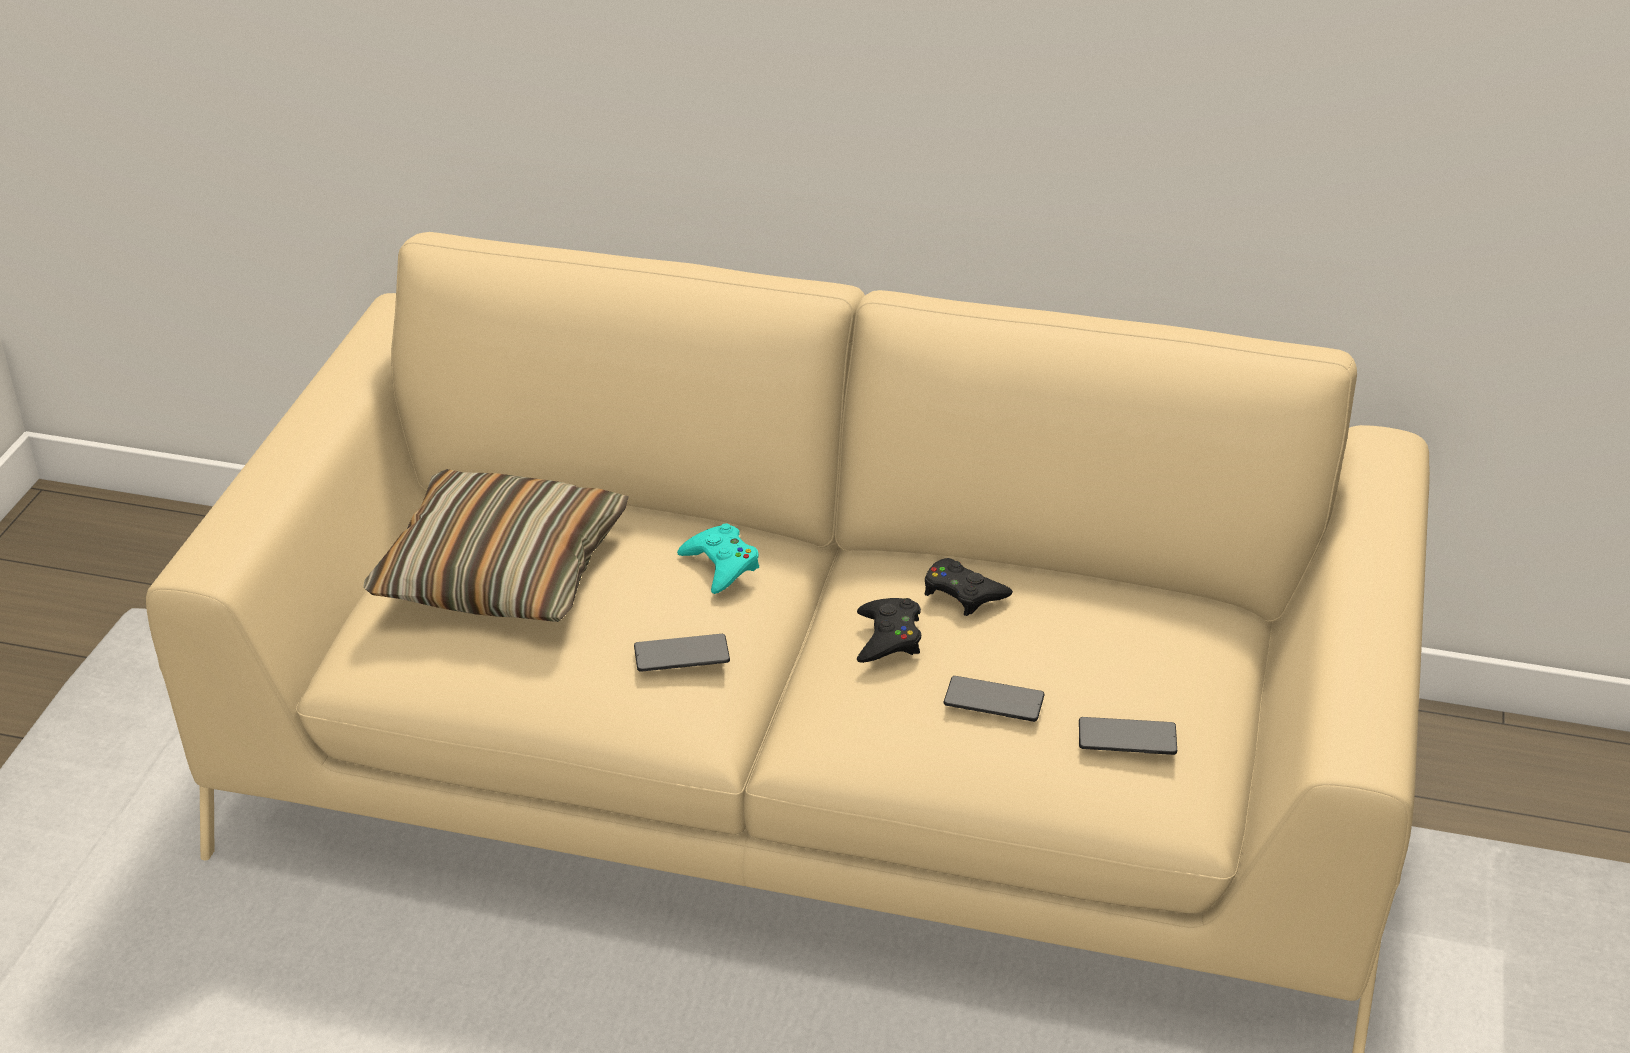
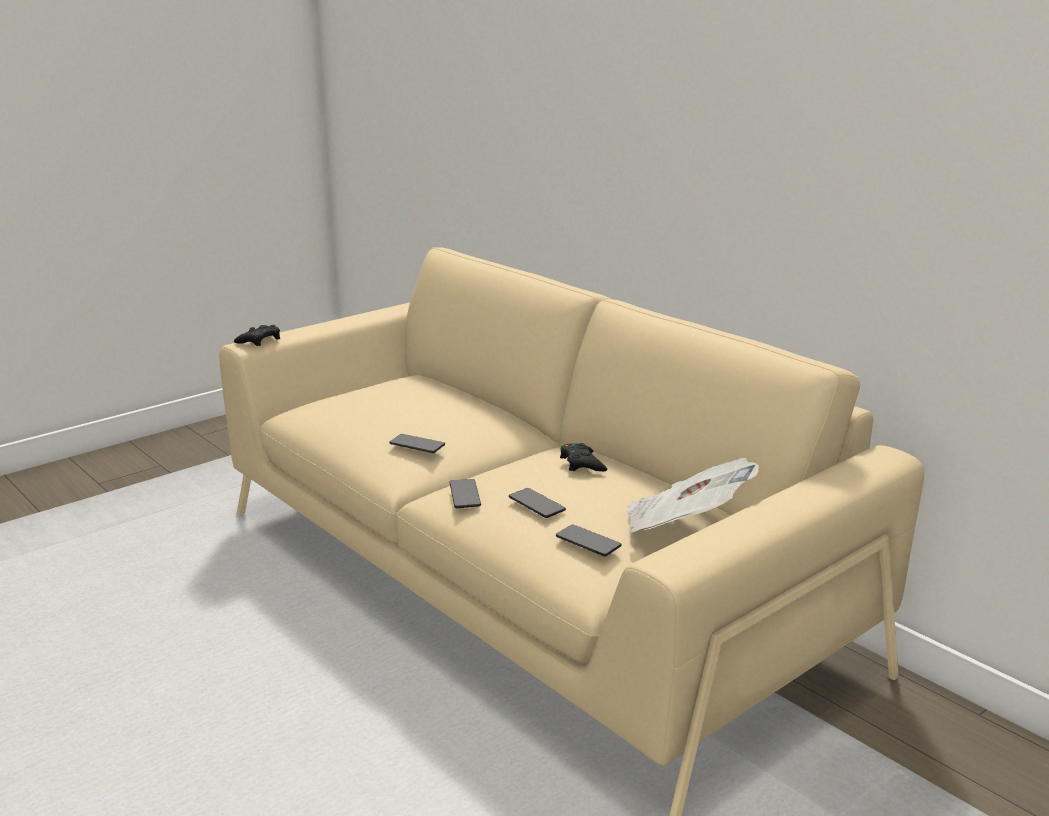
camera: 35 degrees right, 15 degrees down
pillow [363,469,629,622] -> none
turquoise game controller [677,523,759,594] -> none
black game controller [857,598,921,663] -> black game controller moved to [234,325,280,346]
none -> phone [449,479,481,508]
none -> newspaper [627,458,759,533]

